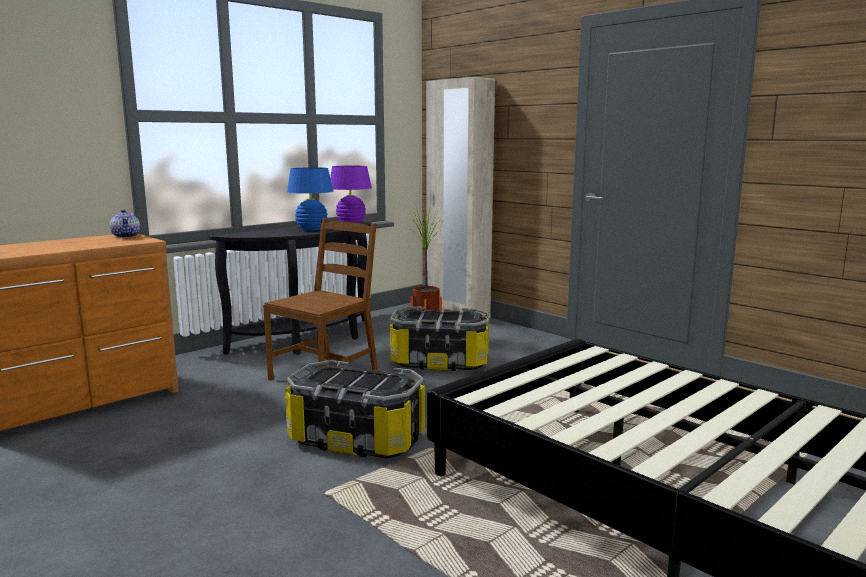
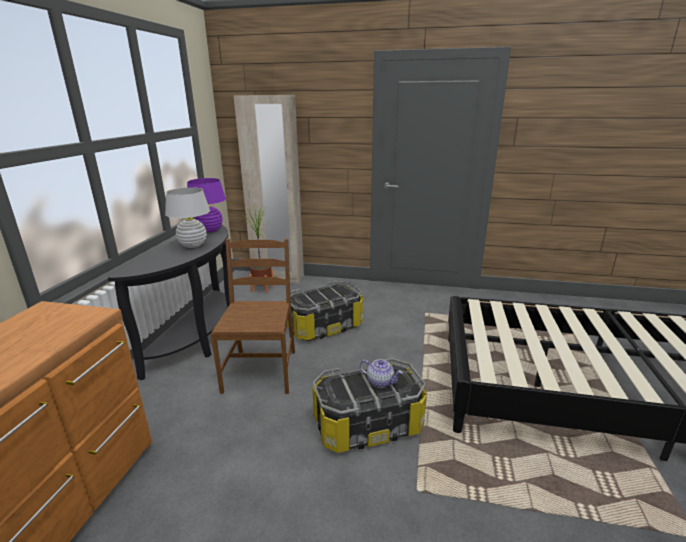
camera: 35 degrees left, 10 degrees up
teapot [110,209,140,238] -> teapot moved to [360,359,403,388]
blue table lamp [287,167,333,231] -> white table lamp [165,187,210,248]

